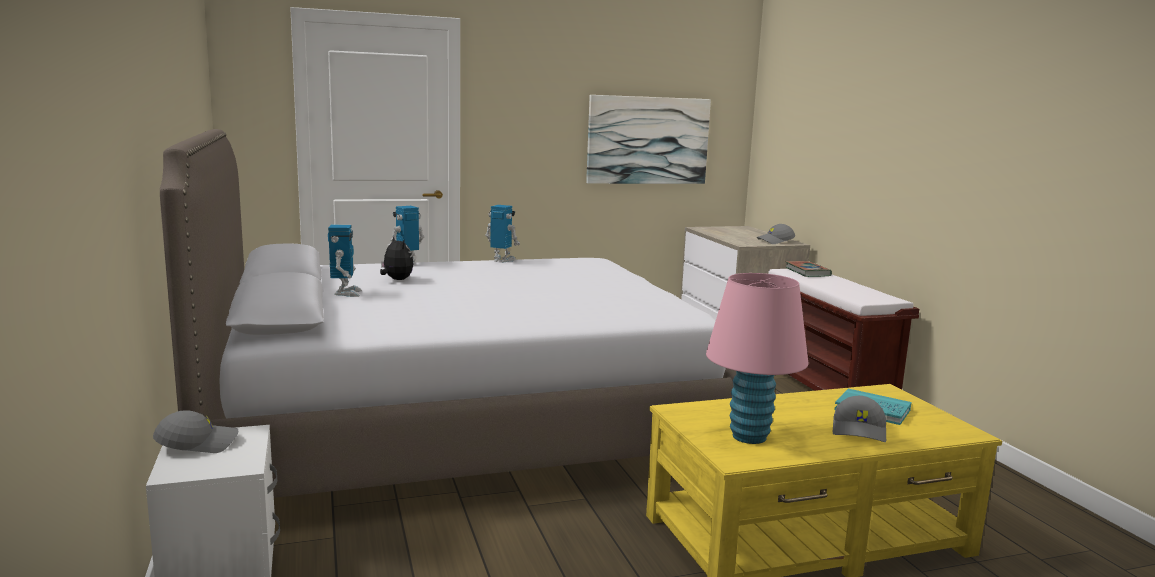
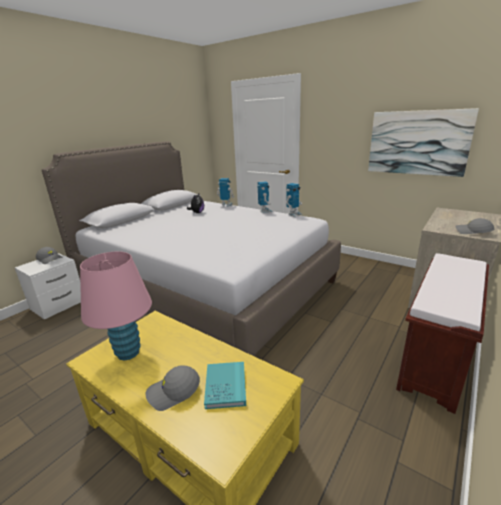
camera: 55 degrees right, 10 degrees up
toy robot [328,225,362,297] -> toy robot moved to [286,183,302,217]
book [785,261,832,277] -> none

